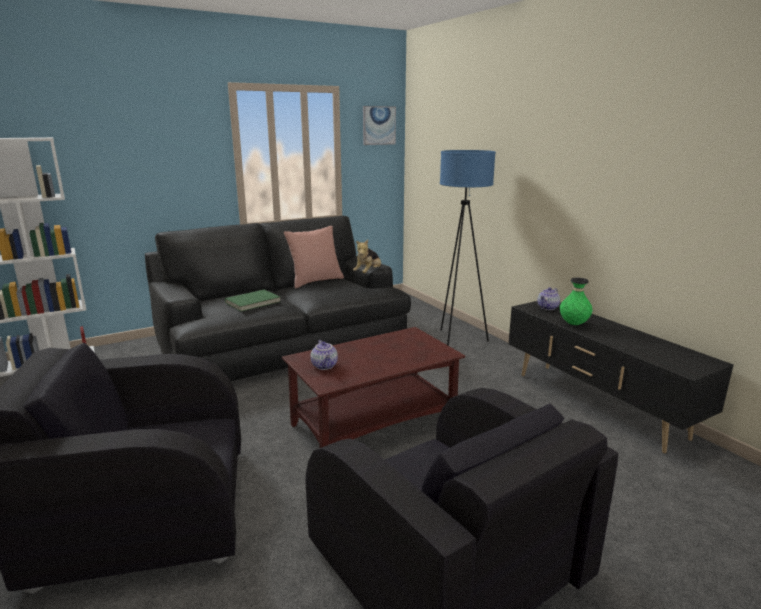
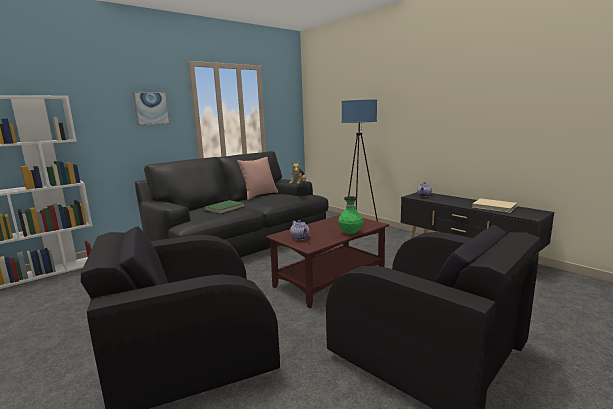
camera: 10 degrees left, 5 degrees down
picture [363,106,396,145] -> picture moved to [133,92,170,125]
green vase [560,278,593,325] -> green vase moved to [338,196,363,234]
none -> beige book [472,198,517,213]

